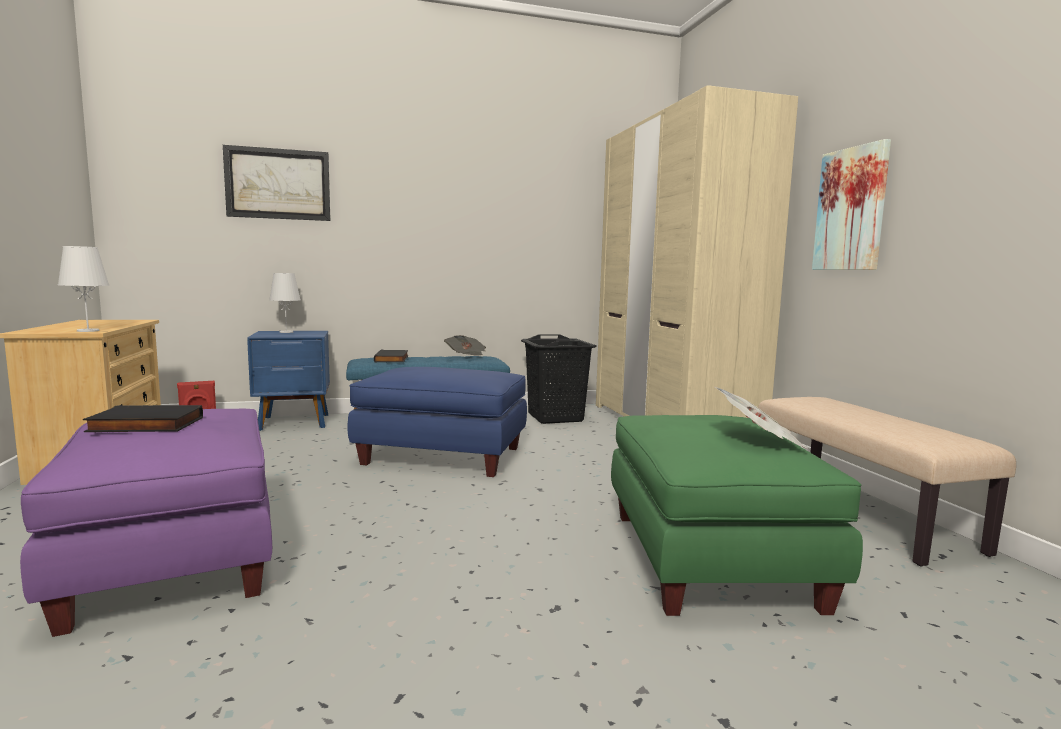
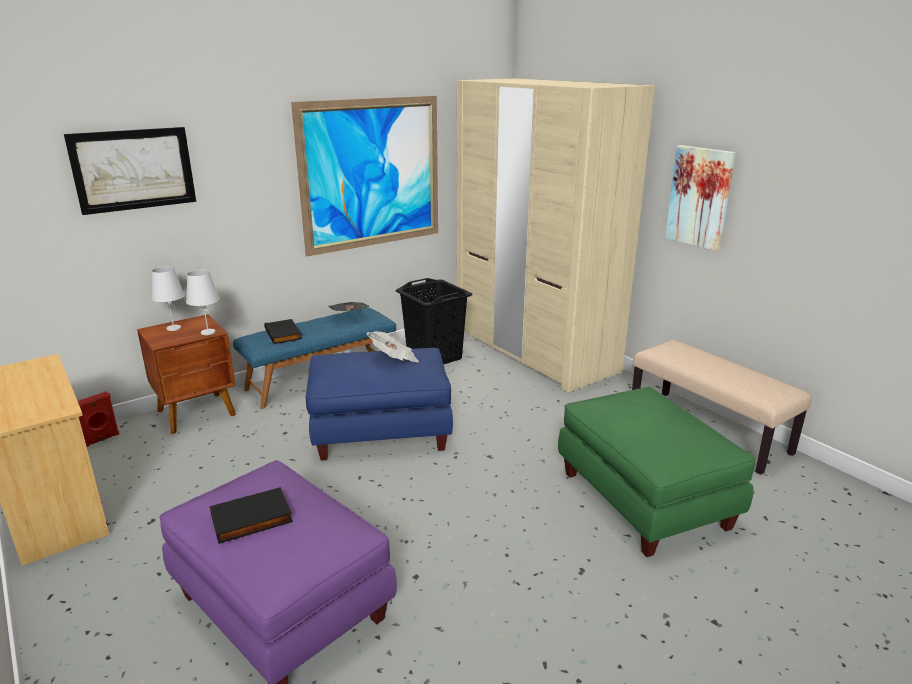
camera: 20 degrees left, 15 degrees up
white table lamp [58,246,109,332] -> white table lamp moved to [186,270,220,335]
blue nightstand [247,331,330,431] -> brown nightstand [137,314,236,434]
newspaper [715,387,809,449] -> newspaper moved to [367,331,419,362]
none -> picture [291,96,438,257]

